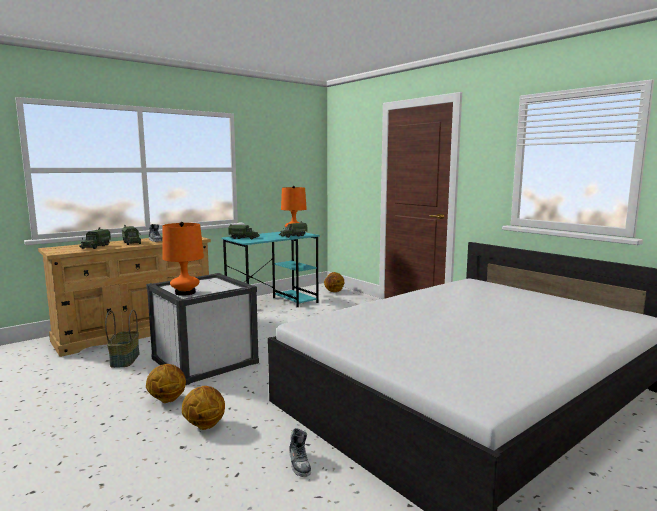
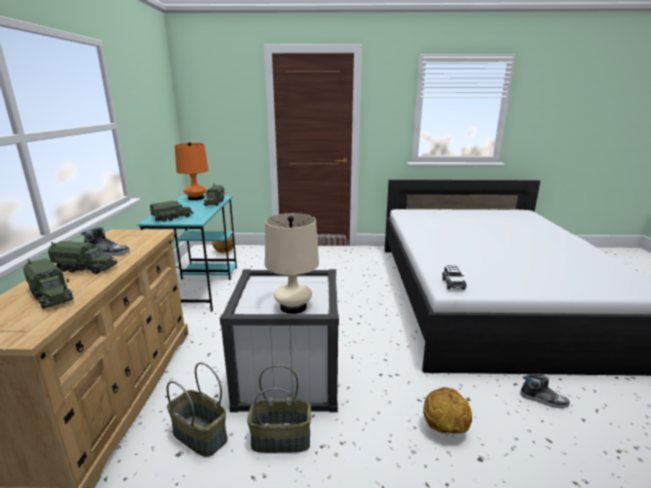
camera: 50 degrees left, 10 degrees up
basketball [146,364,186,403] -> none
orange table lamp [163,222,204,296] -> beige table lamp [265,213,319,314]
none -> basket [247,365,311,453]
none -> toy car [442,265,466,290]

